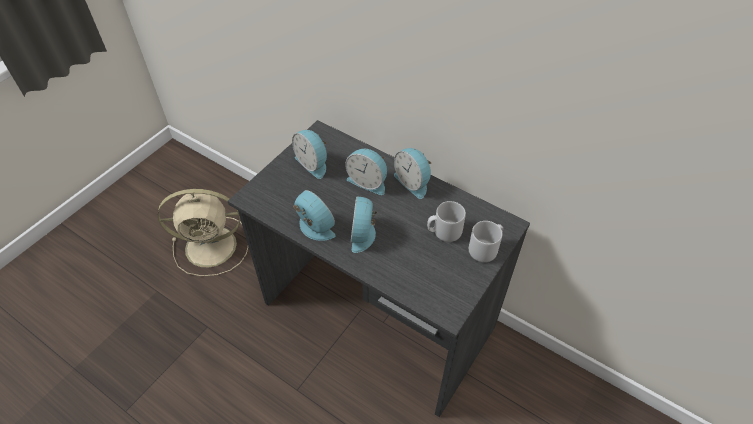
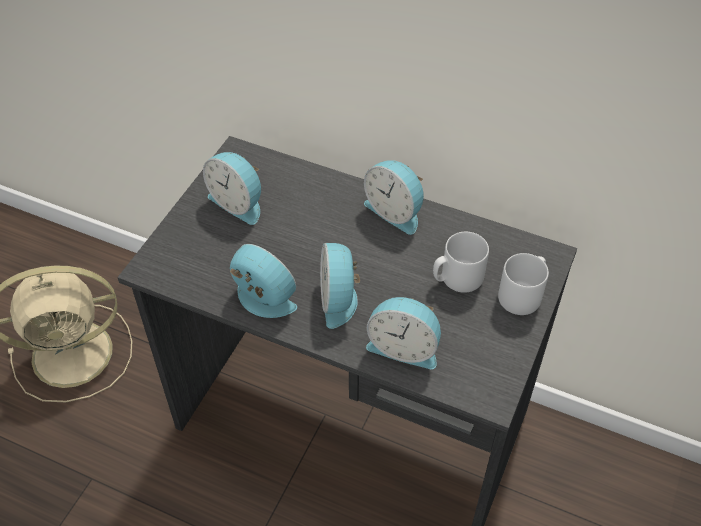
camera: 10 degrees left, 0 degrees up
alarm clock [345,149,387,195] -> alarm clock moved to [366,297,441,369]

